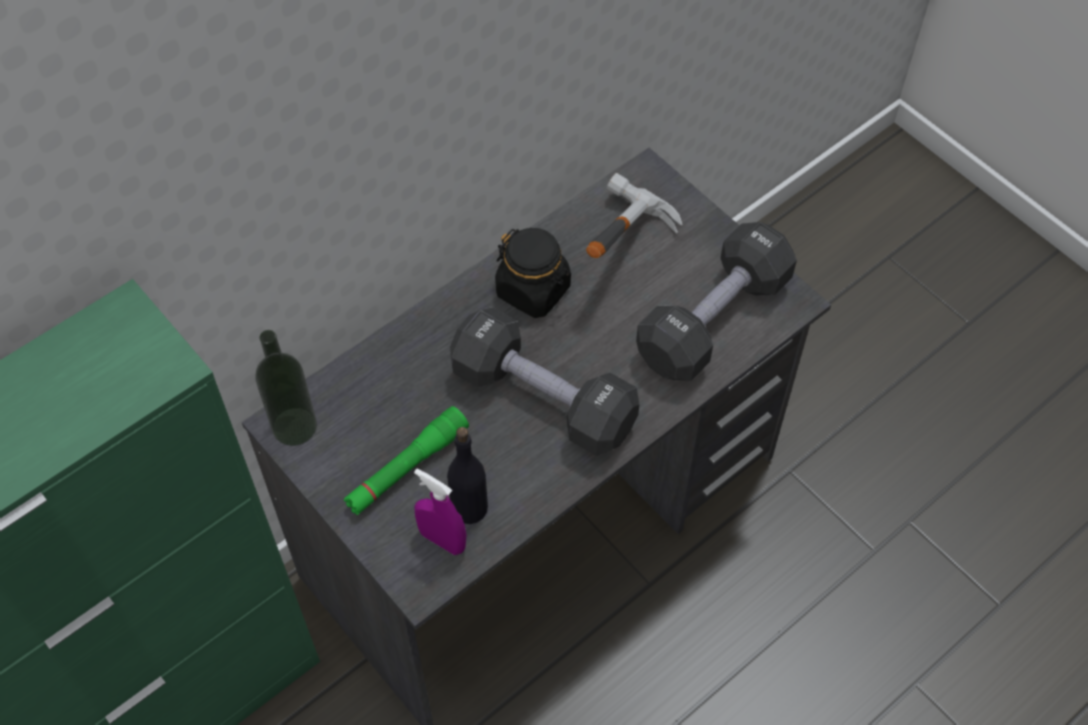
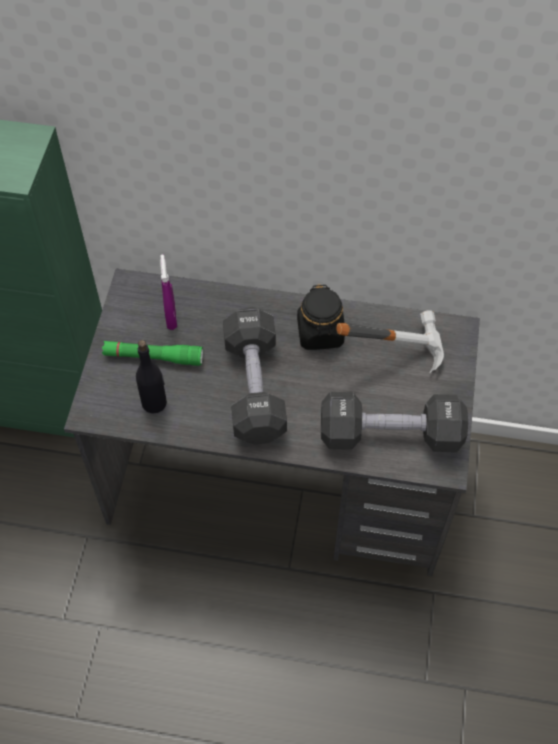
camera: 50 degrees right, 0 degrees up
bottle [255,330,317,446] -> none
purple spray bottle [414,468,467,555] -> purple spray bottle moved to [160,255,177,330]

